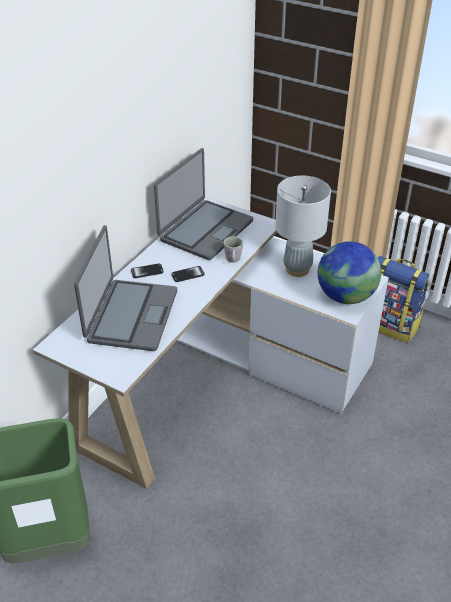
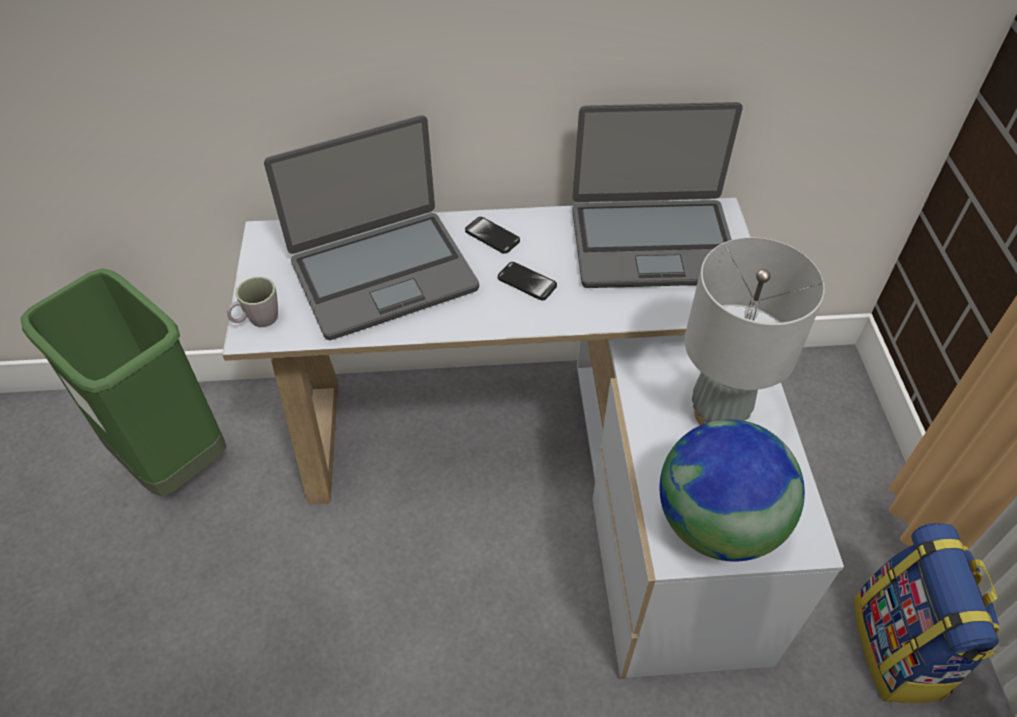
camera: 55 degrees right, 10 degrees up
grey mug [223,236,243,263] -> grey mug moved to [227,277,278,327]

